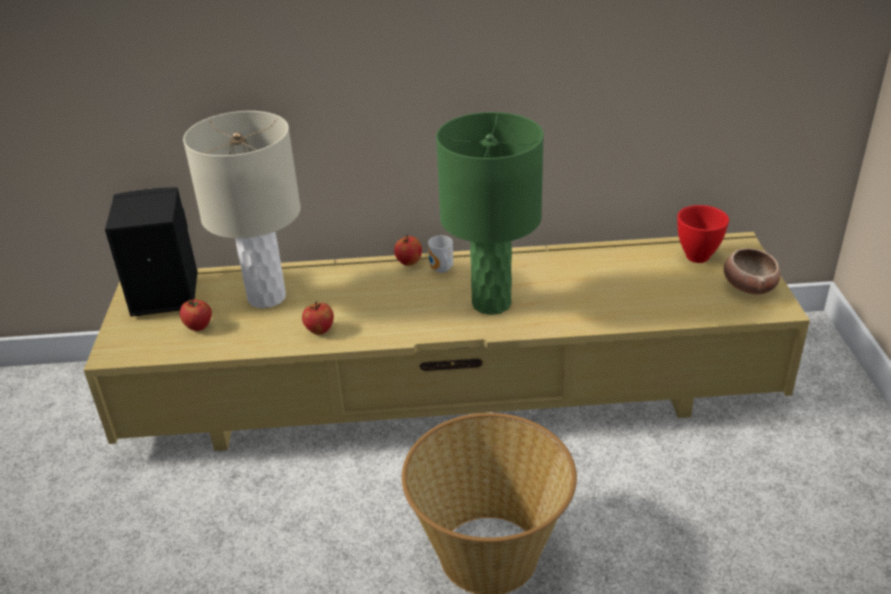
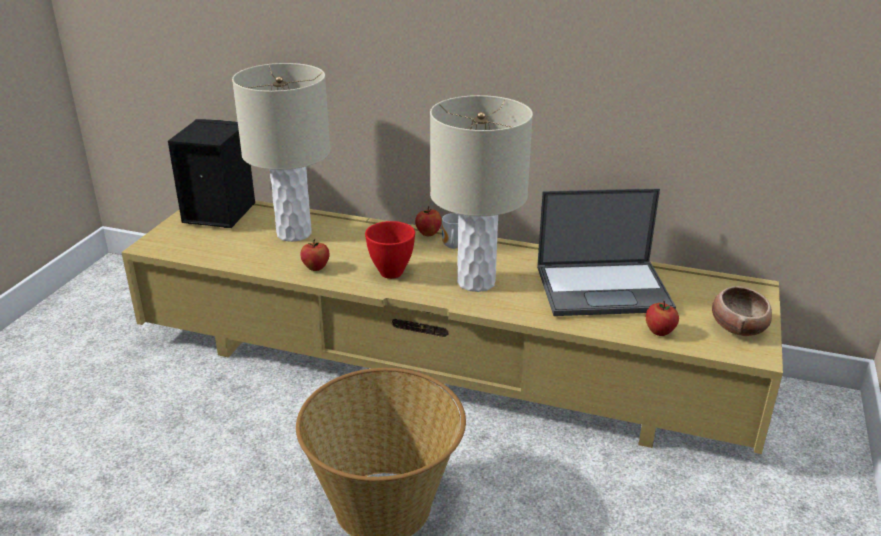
camera: 20 degrees right, 5 degrees down
apple [180,298,212,331] -> apple moved to [646,301,679,336]
green table lamp [436,112,544,315] -> beige table lamp [430,95,533,292]
red bowl [677,205,729,263] -> red bowl moved to [365,221,415,279]
none -> laptop [537,188,676,316]

